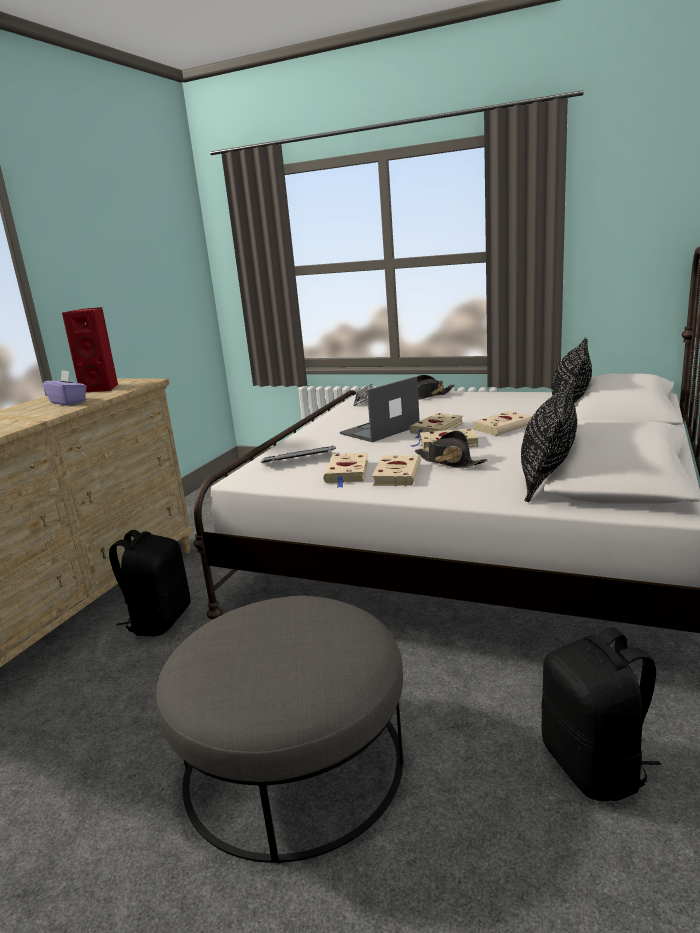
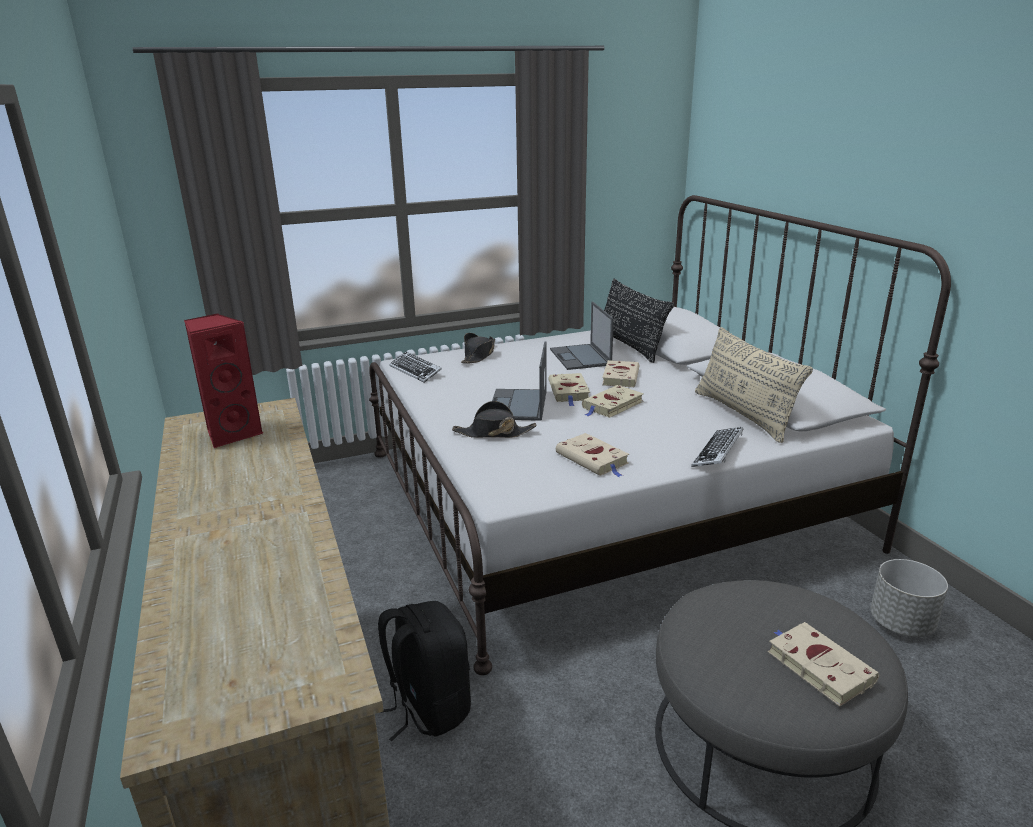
camera: 45 degrees left, 5 degrees up
purple tissue box [43,370,87,406] -> none
keyboard [261,446,336,463] -> keyboard moved to [691,427,744,467]
beige book [372,455,421,486] -> beige book moved to [768,622,879,707]
black hat [415,431,487,468] -> black hat moved to [452,401,537,438]
black pillow [521,378,577,502] -> beige pillow [695,327,813,443]
black backpack [541,627,661,801] -> grey planter [871,559,948,637]
none -> laptop [550,302,614,370]

